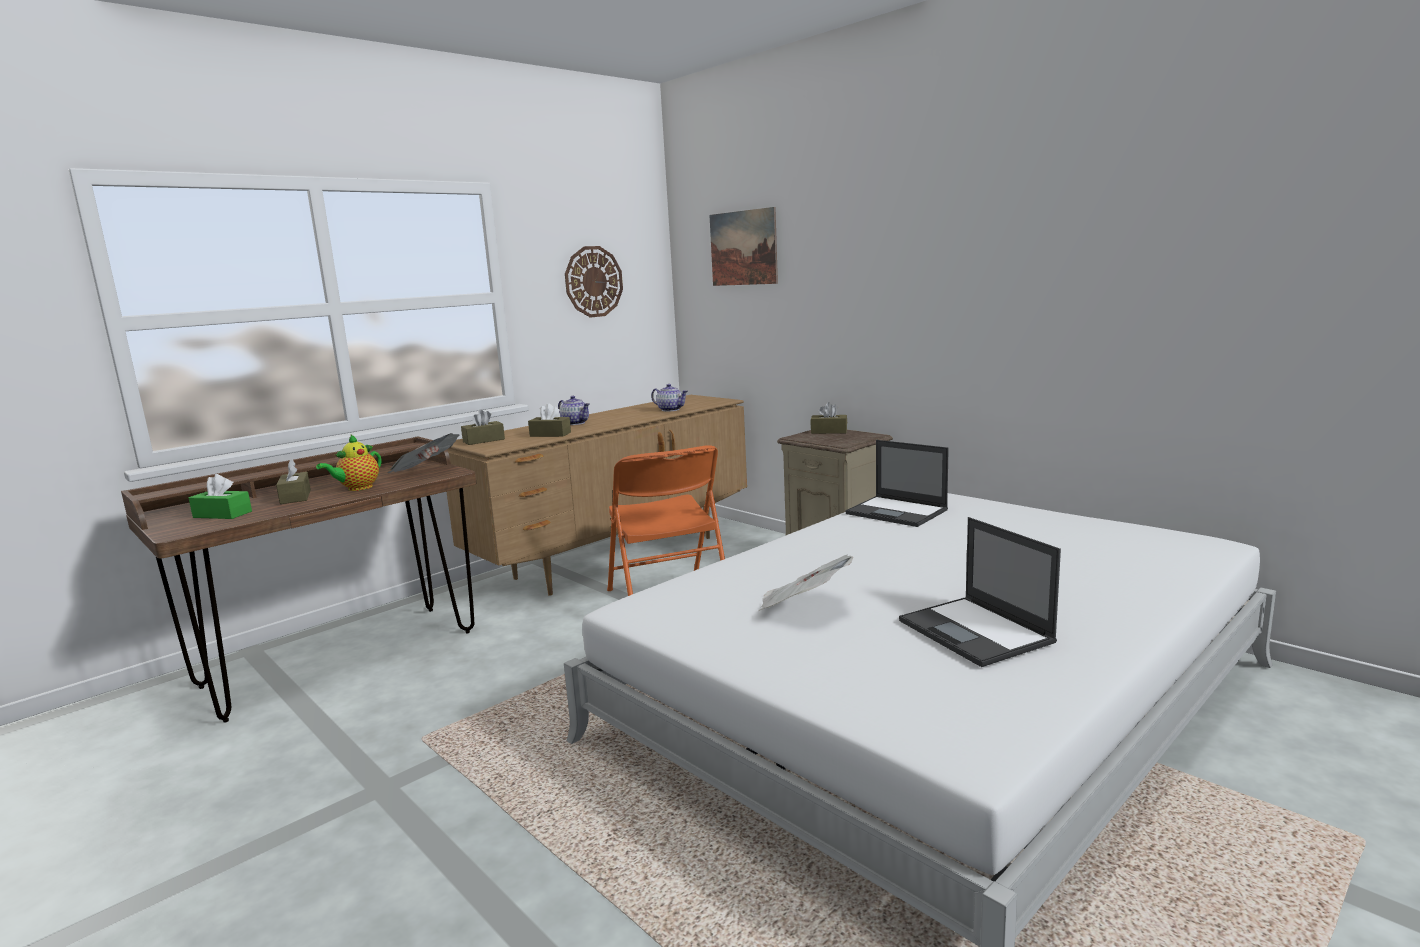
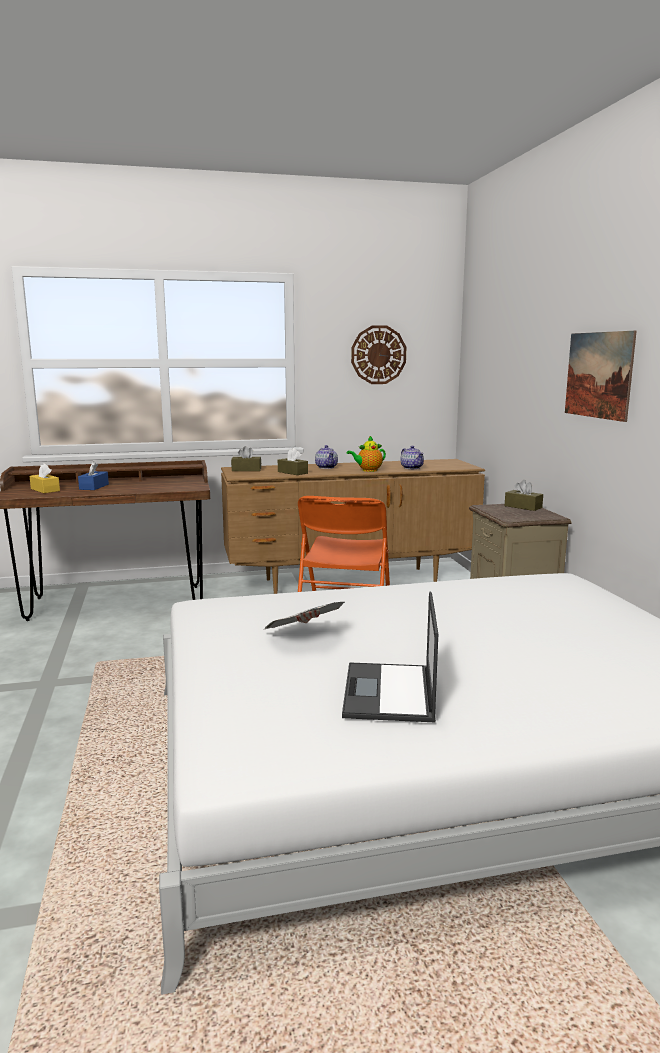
camera: 30 degrees right, 0 degrees up
green tissue box [189,474,252,519] -> yellow tissue box [29,464,60,493]
brown tissue box [276,459,311,504] -> blue tissue box [78,461,109,490]
teapot [316,434,382,491] -> teapot moved to [347,436,386,472]
newspaper [388,433,460,473] -> none
picture [709,207,778,286] -> picture moved to [565,331,637,422]
laptop [845,440,949,527] -> none

